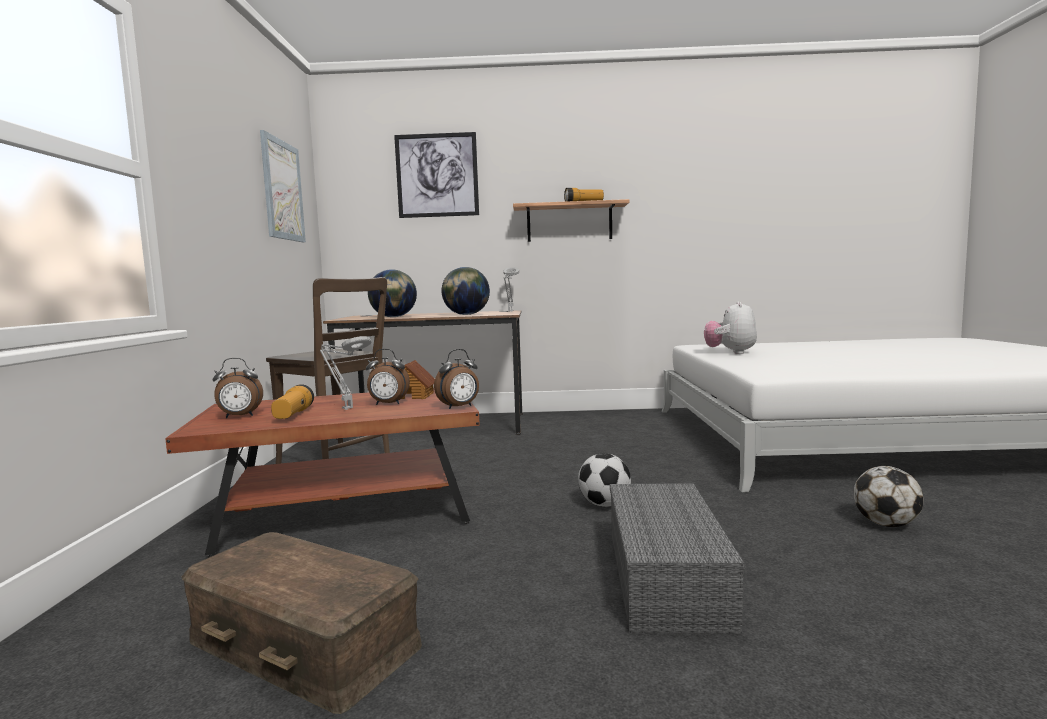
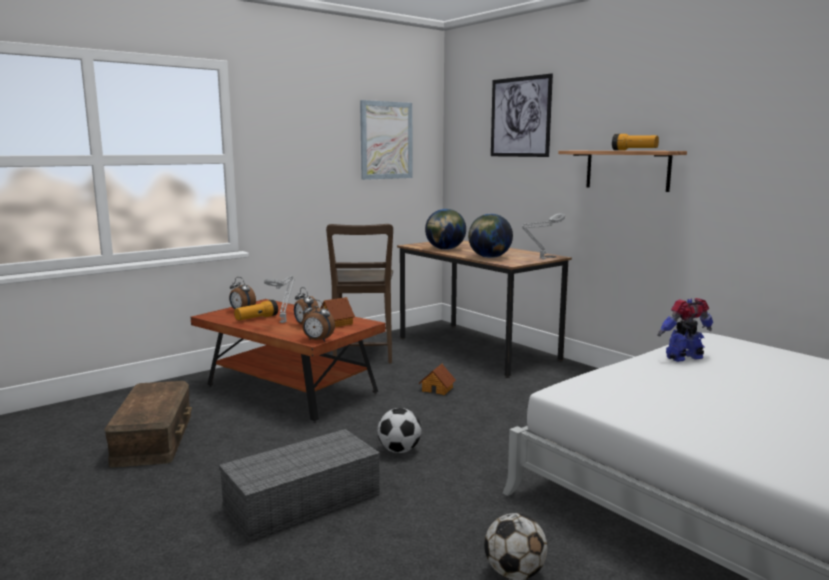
camera: 50 degrees right, 5 degrees up
plush toy [704,301,757,354] -> toy robot [658,298,713,362]
none -> toy house [418,364,456,395]

